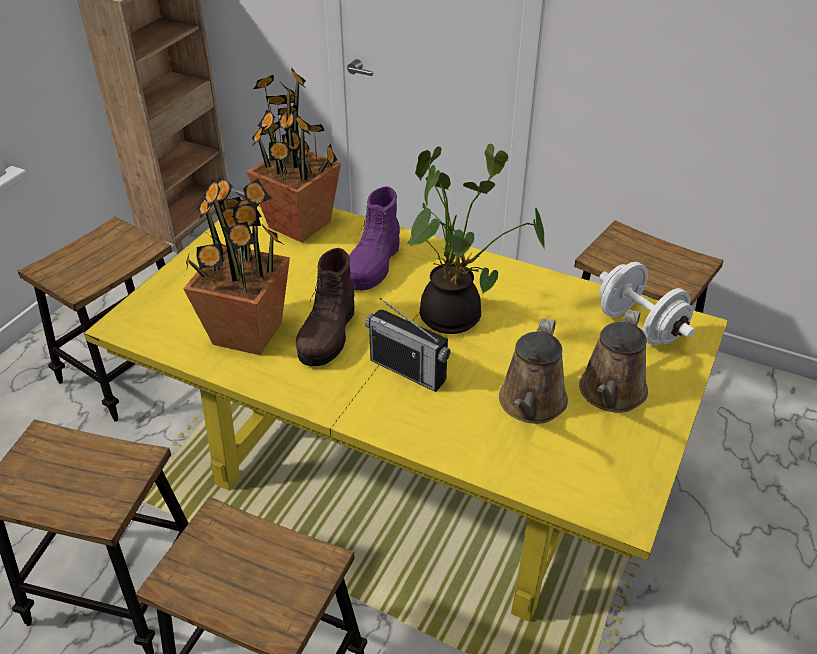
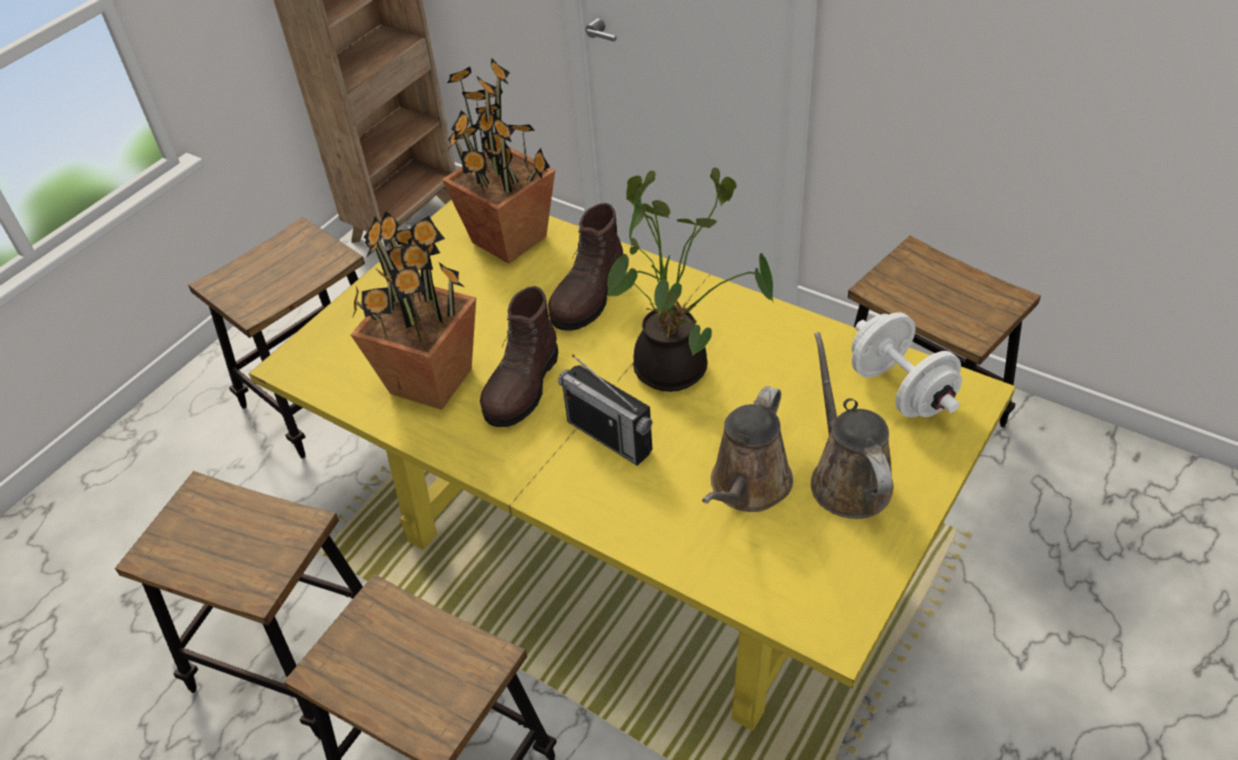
camera: 10 degrees right, 5 degrees up
purple boot [349,186,400,290] -> brown boot [548,203,623,331]
brown watering can [579,309,648,413] -> brown watering can turned 135 degrees clockwise [811,332,894,519]

